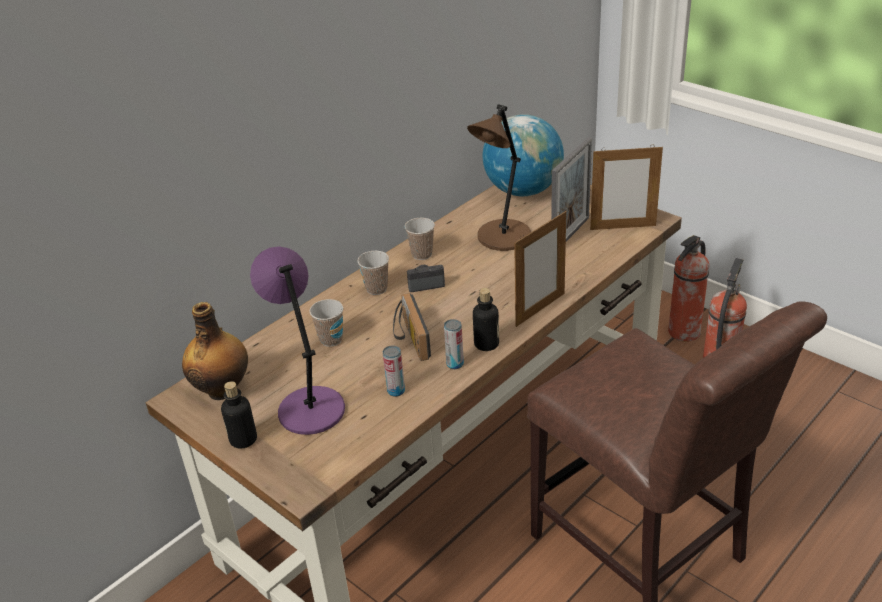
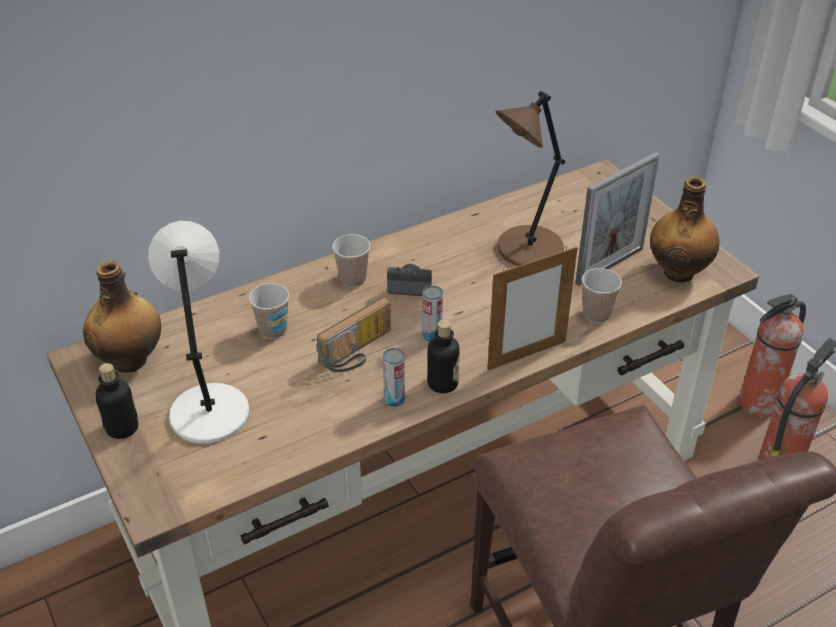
camera: 15 degrees right, 5 degrees up
purple table lamp [250,246,345,435] -> white table lamp [148,221,249,444]
can [383,345,405,397] -> can moved to [422,286,443,342]
radio [393,293,431,361] -> radio turned 135 degrees counterclockwise [317,297,391,372]
cup [405,218,435,260] -> cup moved to [582,268,622,323]
globe [483,114,564,196] -> none
picture frame [590,144,663,230] -> bottle [650,177,720,283]

